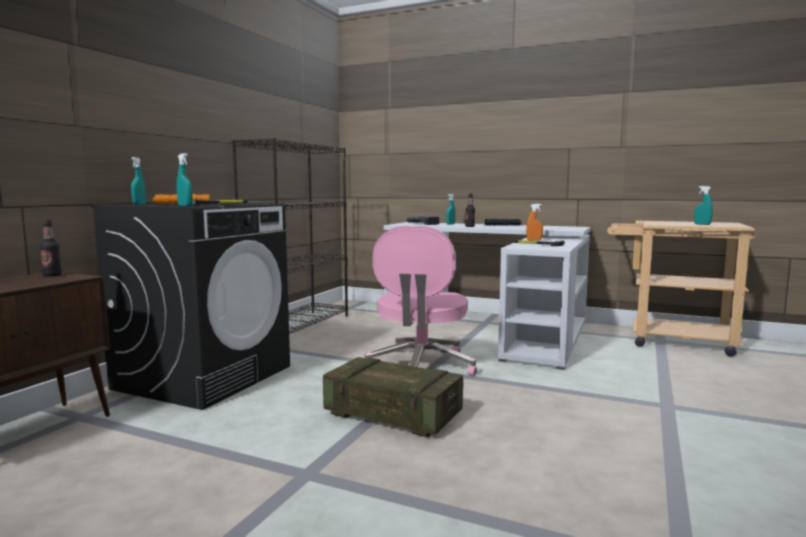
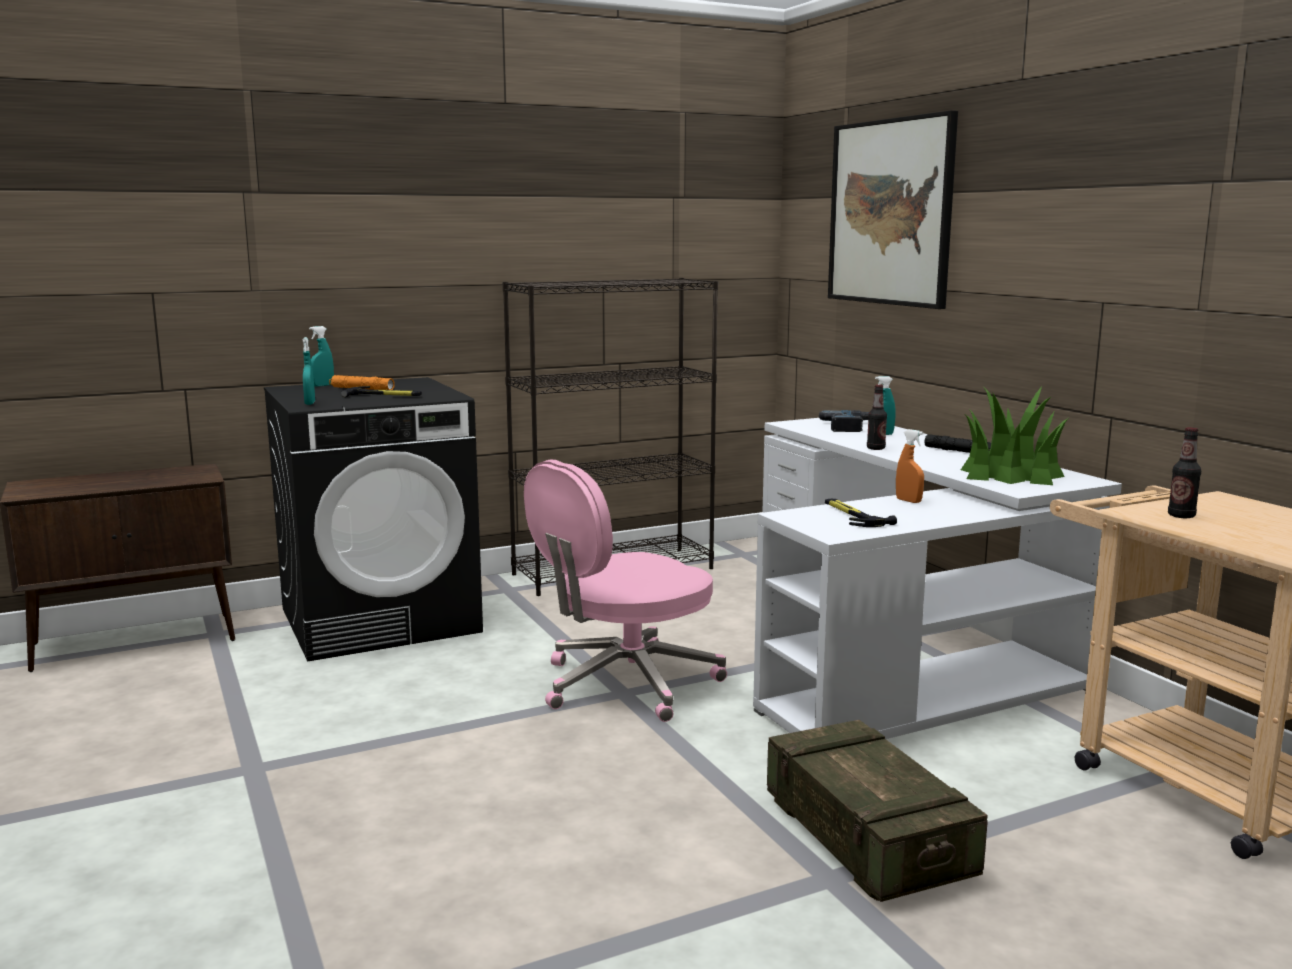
camera: 40 degrees right, 5 degrees up
bottle [40,219,62,276] -> bottle moved to [1168,427,1201,518]
crate [323,357,463,437] -> crate moved to [767,720,988,902]
turquoise spray bottle [694,186,713,225] -> none
none -> picture [828,110,958,309]
none -> potted plant [961,387,1068,485]

